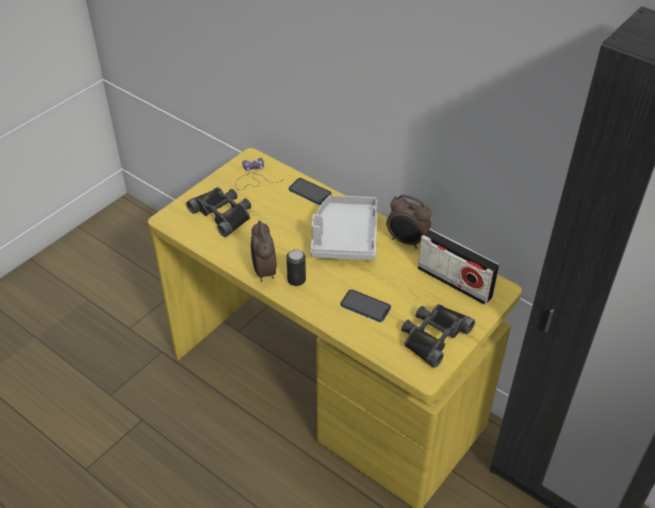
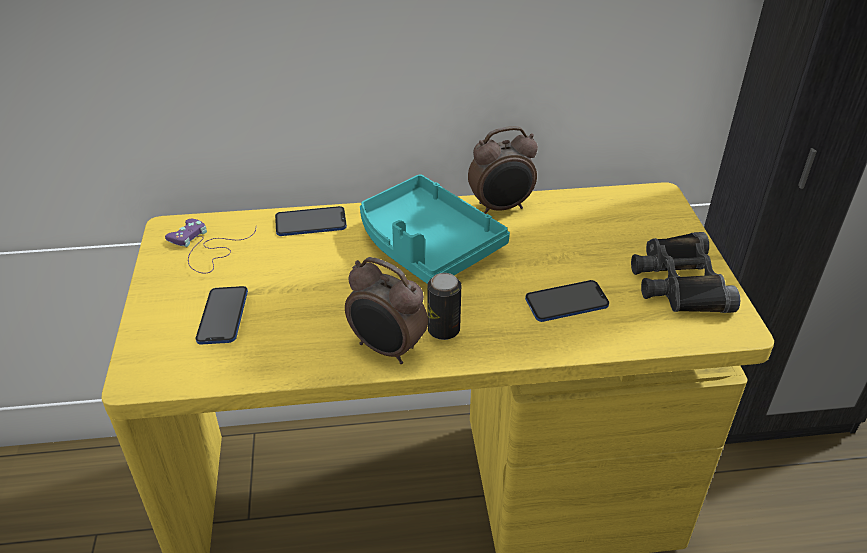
camera: 45 degrees left, 5 degrees down
black binoculars [186,187,251,237] -> phone [195,286,248,344]
grey tray [311,195,377,260] -> turquoise tray [360,174,510,284]
radio [418,229,499,305] -> none

